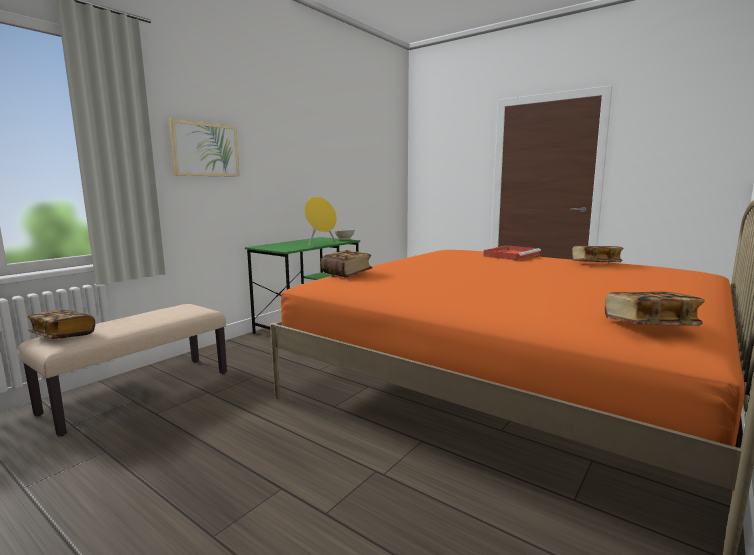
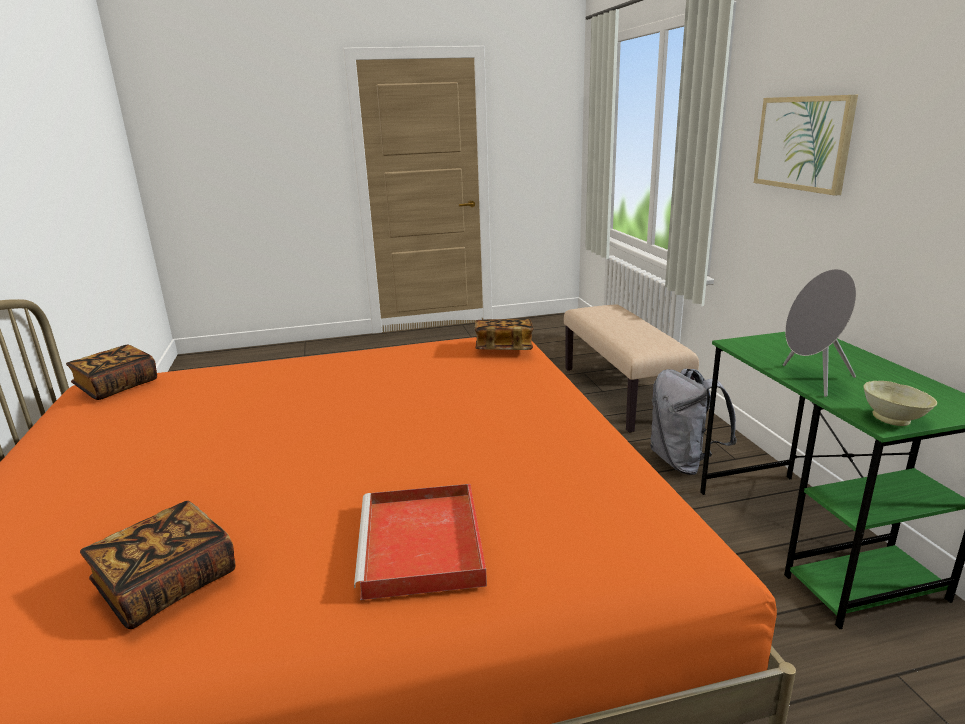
camera: 130 degrees right, 10 degrees up
book [28,310,95,339] -> none
yellow speaker [304,197,337,246] -> grey speaker [783,269,857,397]
none -> grey backpack [650,369,737,475]

